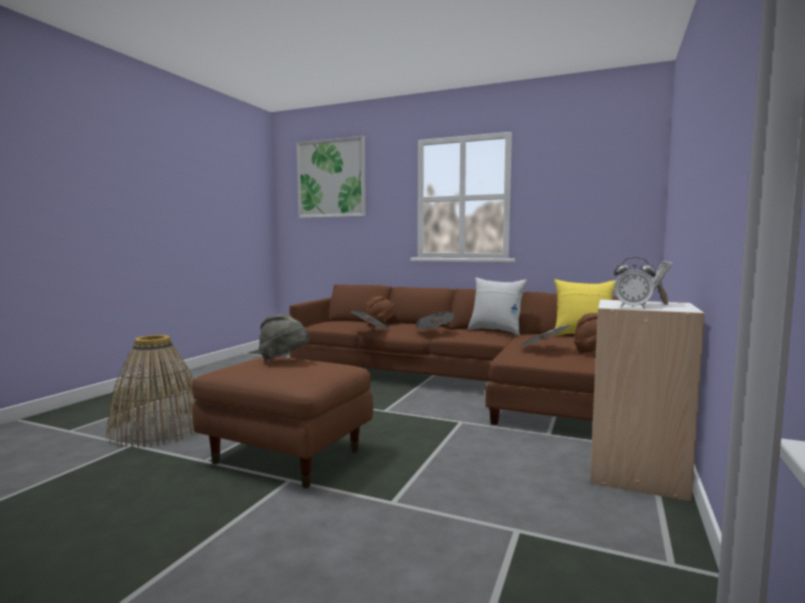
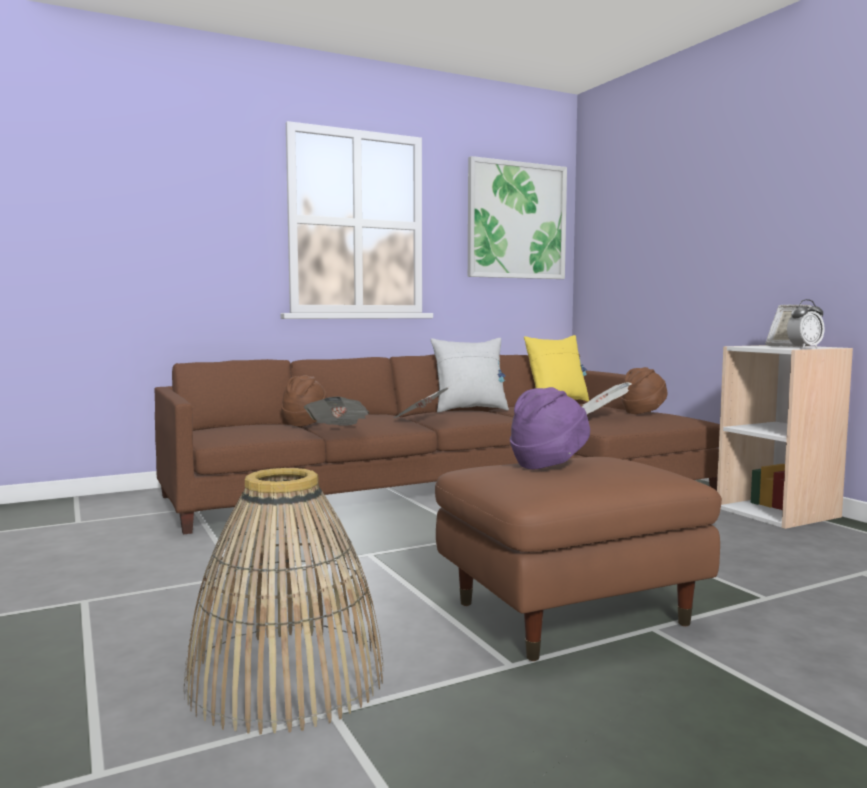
camera: 50 degrees left, 0 degrees up
grey hat [259,313,309,361] -> purple hat [510,387,590,469]
picture [297,136,366,218] -> picture moved to [468,156,567,279]

